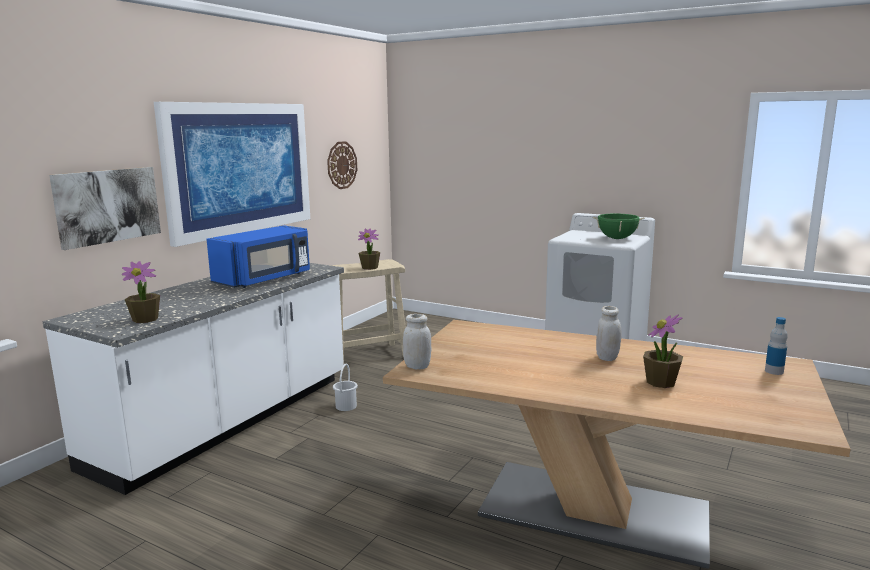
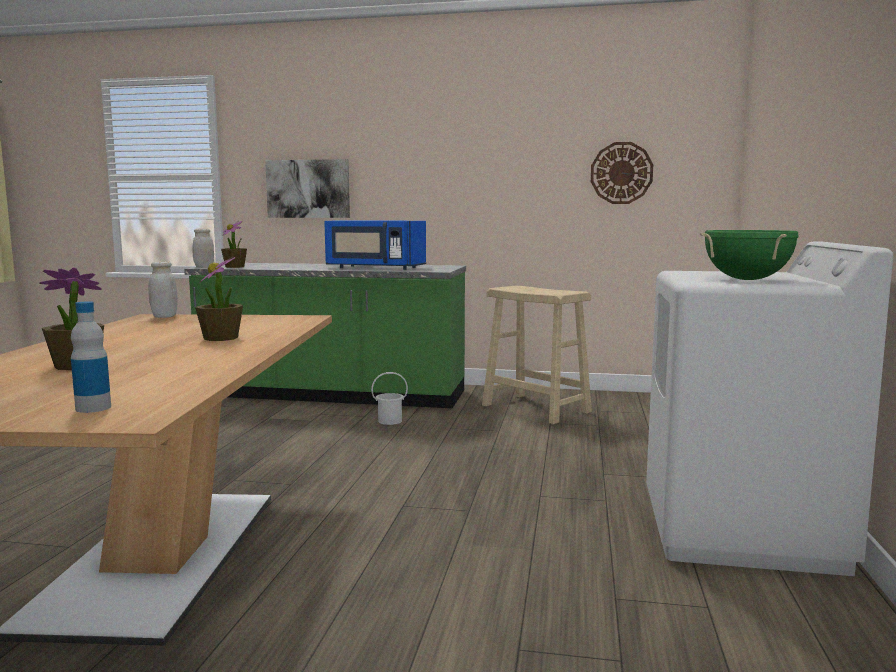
camera: 70 degrees right, 5 degrees down
white counter [43,263,344,495] -> green counter [184,263,466,408]
picture [154,102,310,247] -> none
potted plant [358,229,380,270] -> potted plant moved to [195,257,243,341]
white jar [596,306,621,361] -> white jar moved to [192,229,214,267]

